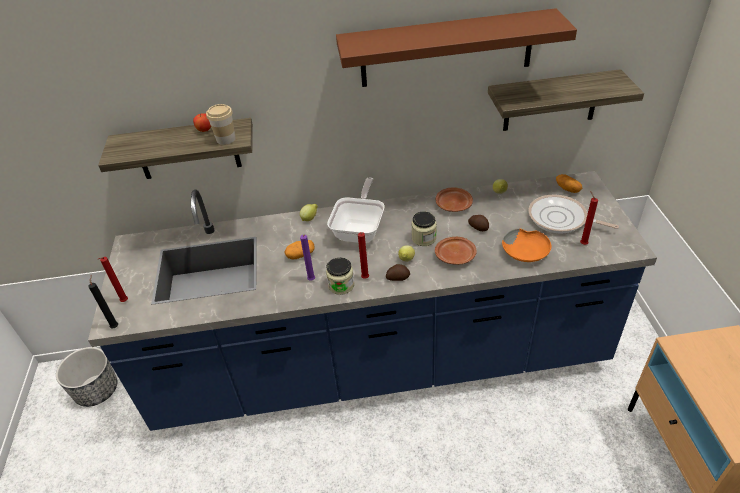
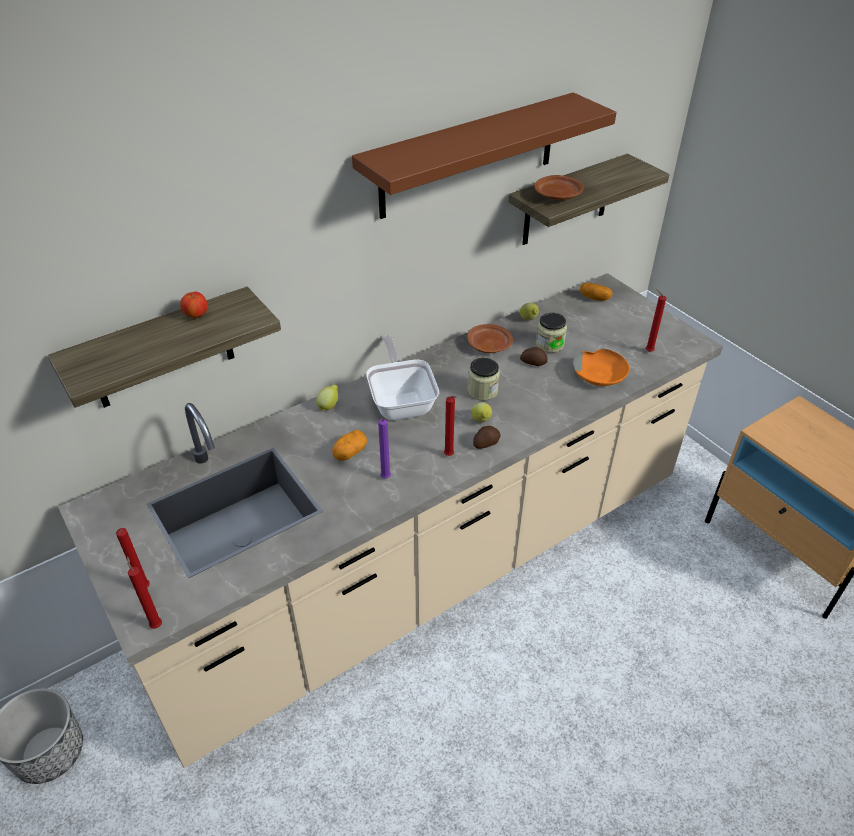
camera: 30 degrees left, 0 degrees up
blue counter [88,171,657,431] -> beige counter [58,273,723,768]
black candle [88,275,118,329] -> red candle [127,556,162,629]
cup [206,104,236,145] -> none
jar [326,258,355,295] -> jar moved to [536,313,567,353]
brown plate [435,237,477,265] -> brown plate moved to [534,175,584,200]
frying pan [528,195,619,233] -> none

